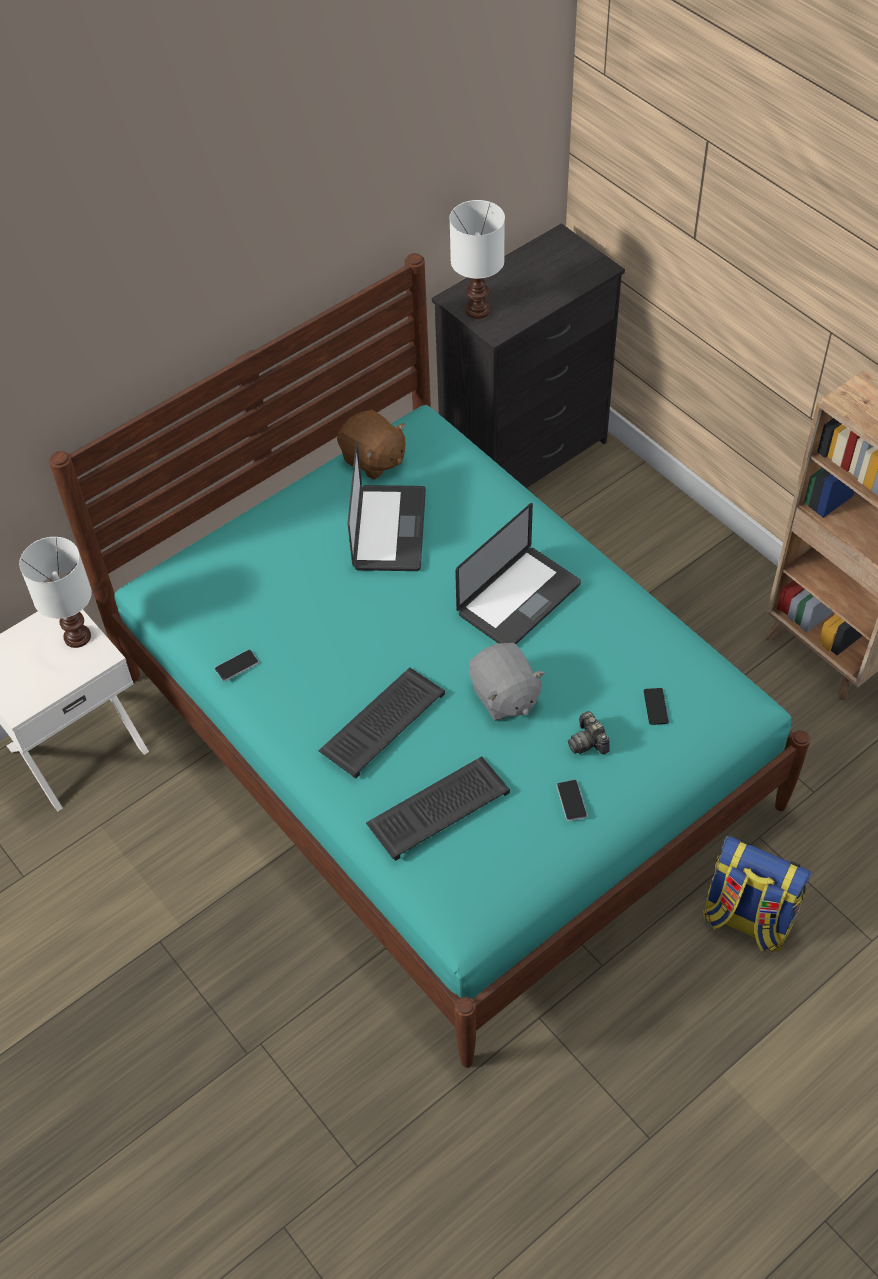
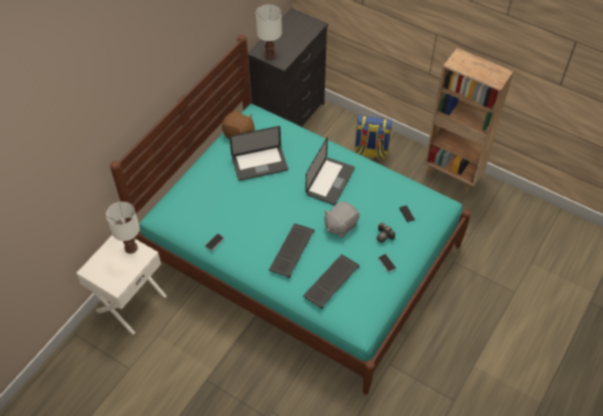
camera: 20 degrees left, 0 degrees up
laptop [348,441,426,571] -> laptop turned 90 degrees clockwise [229,126,288,181]
grey plush toy [469,643,545,721] -> grey plush toy turned 90 degrees clockwise [324,201,360,238]
backpack [702,836,812,952] -> backpack moved to [355,115,393,160]

